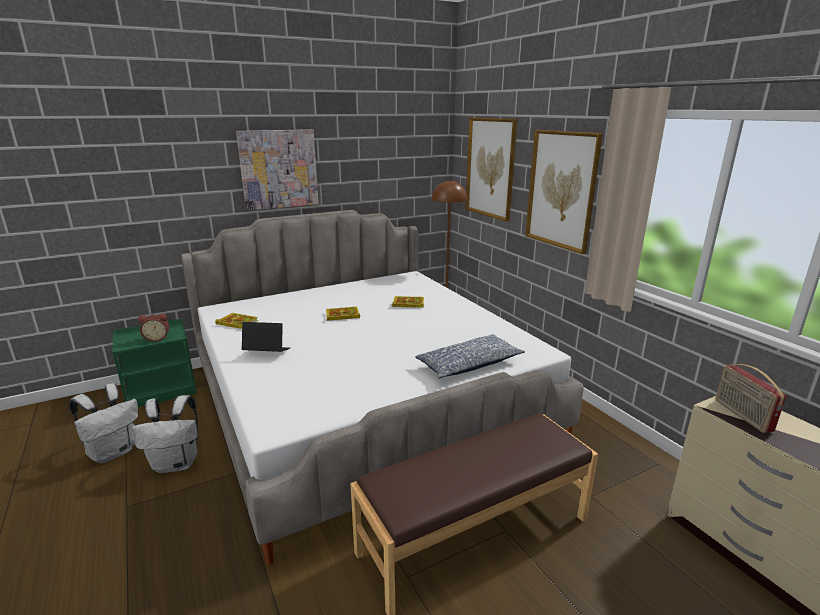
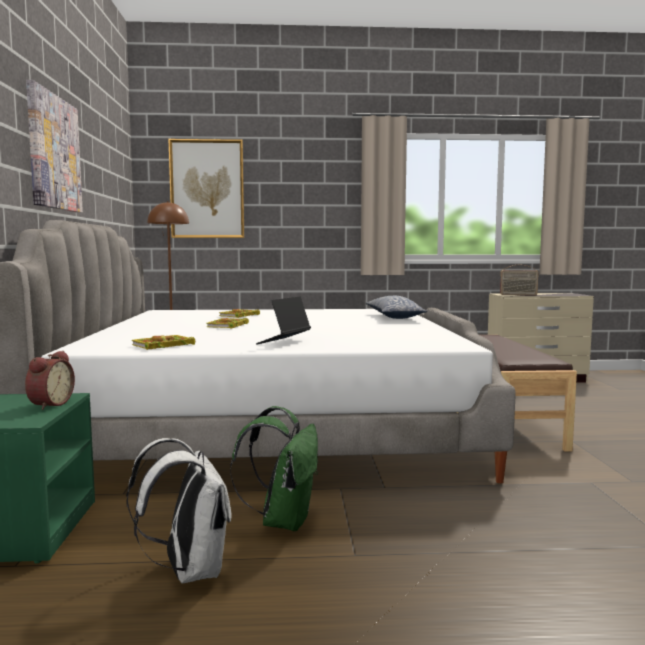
camera: 65 degrees left, 15 degrees down
white backpack [132,395,198,473] -> green backpack [230,406,318,531]
picture [525,130,603,254] -> none

